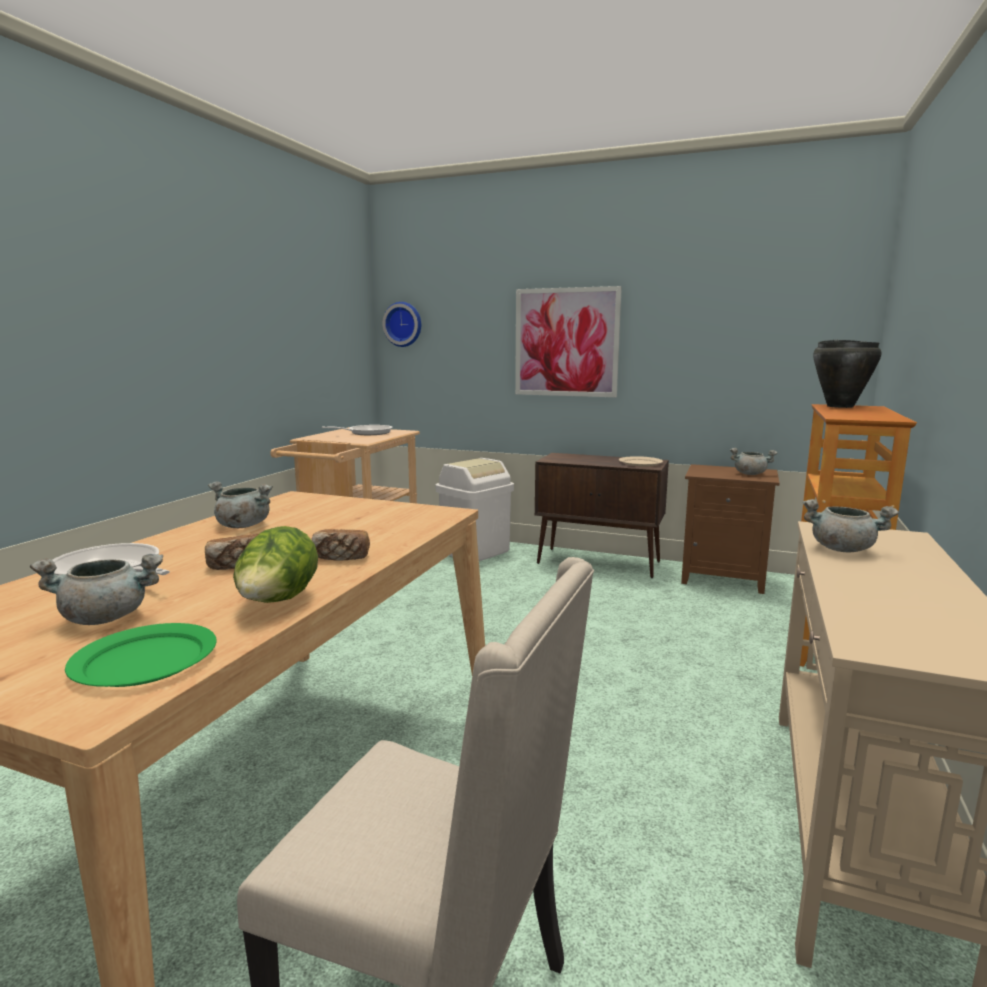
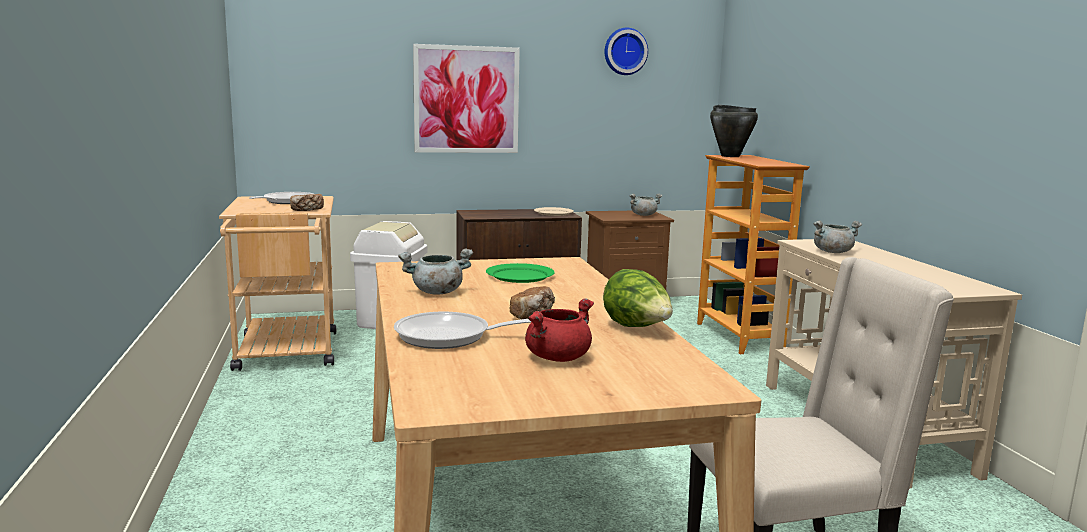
camera: 35 degrees left, 0 degrees up
grey cooking pot [30,554,163,625] -> red cooking pot [525,298,594,362]
green plate [65,623,217,687] -> green plate moved to [486,263,555,283]
bread [311,529,370,560] -> bread moved to [290,194,324,211]
wall clock [382,302,421,347] -> wall clock moved to [605,28,648,75]

